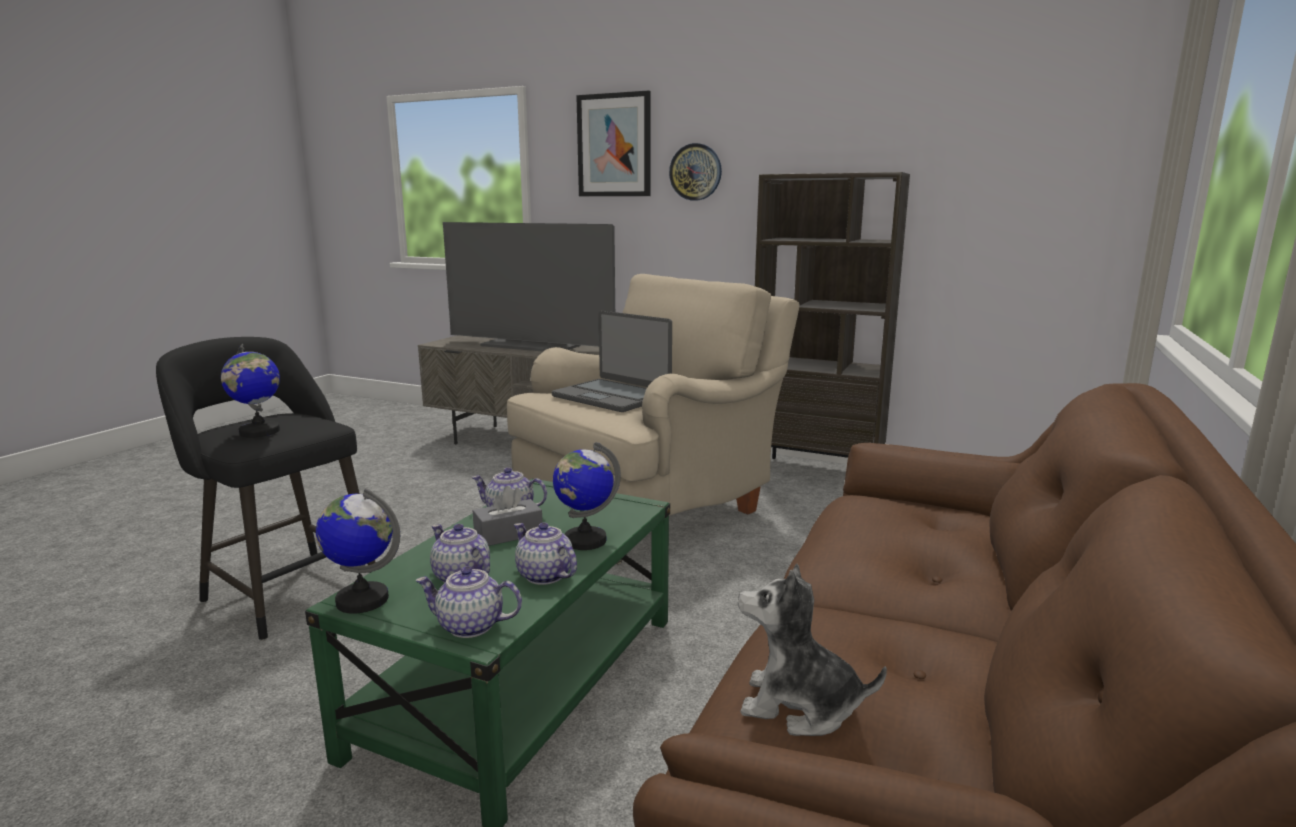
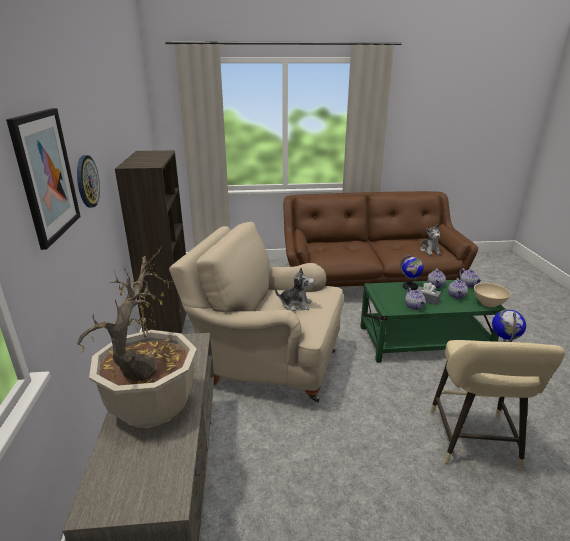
camera: 120 degrees left, 10 degrees up
black stool [156,337,376,641] -> beige stool [430,340,565,470]
globe [316,488,400,614] -> beige bowl [474,283,511,307]
television [443,222,615,352] -> potted plant [77,248,197,428]
laptop [552,311,672,412] -> plush toy [275,268,314,311]

